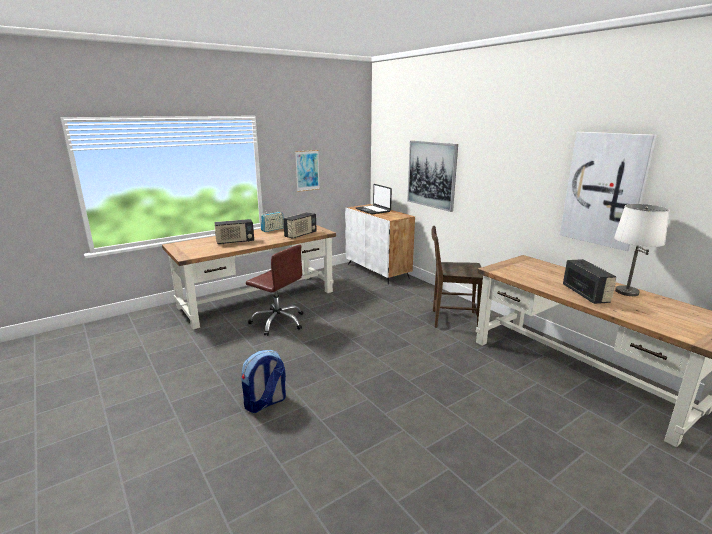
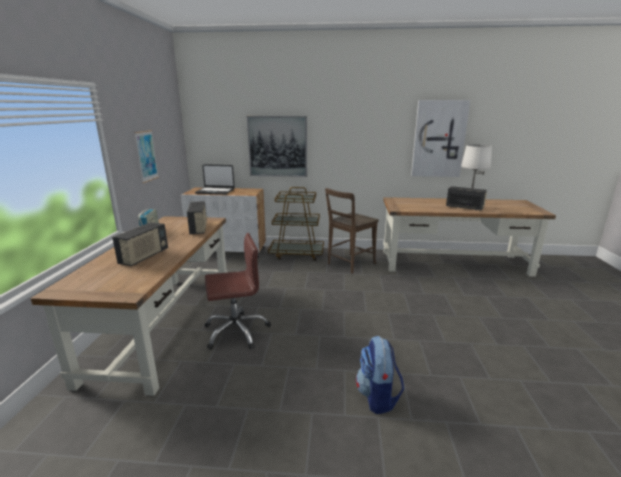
camera: 50 degrees left, 0 degrees up
none -> brown cart [268,187,324,261]

